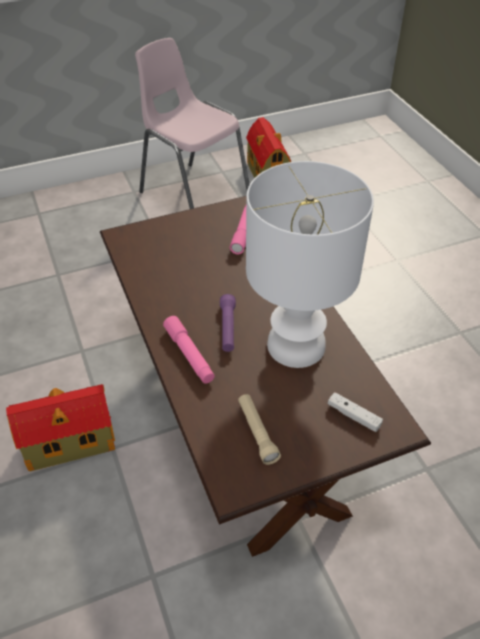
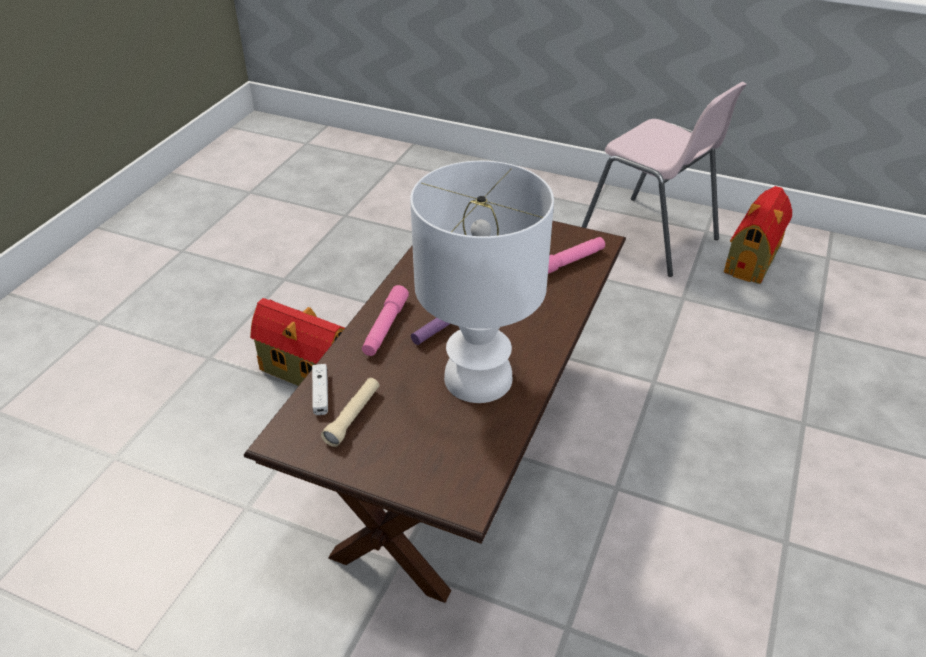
camera: 45 degrees right, 5 degrees down
pink chair [135,38,250,209] -> pink chair turned 135 degrees clockwise [582,82,747,277]
white game controller [328,392,383,432] -> white game controller moved to [312,364,328,415]

